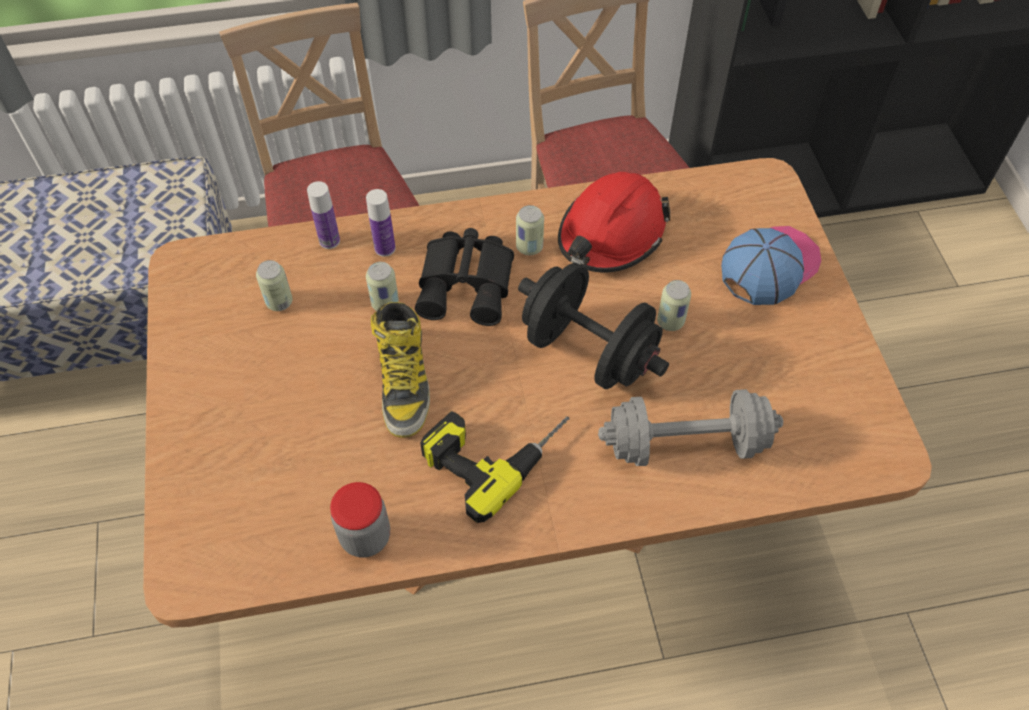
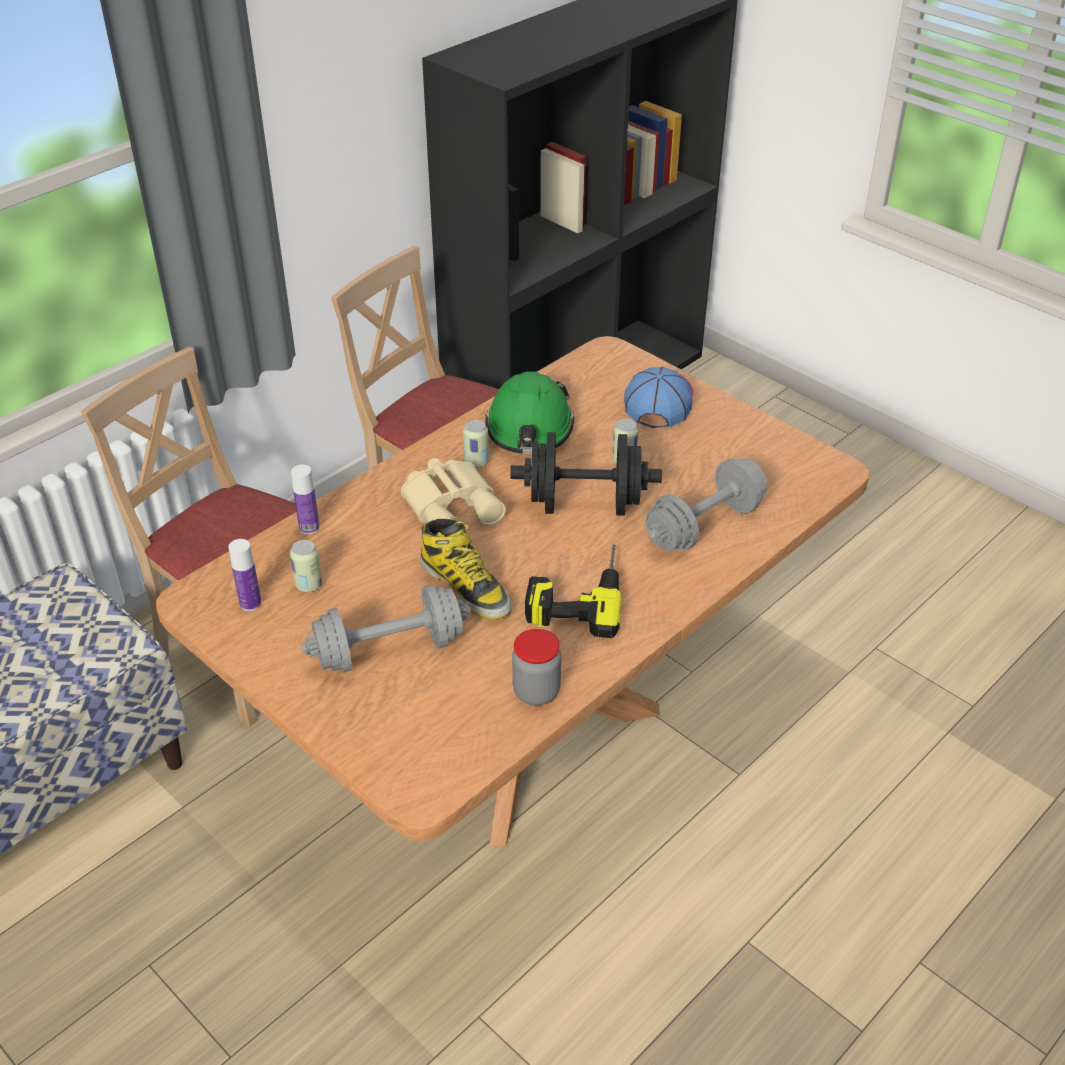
camera: 35 degrees left, 15 degrees down
bottle [366,189,396,257] -> bottle moved to [228,539,262,611]
can [366,262,399,311] -> none
black binoculars [415,228,514,326] -> beige binoculars [401,458,506,525]
red hard hat [558,172,670,272] -> green hard hat [485,371,574,454]
none -> grey dumbbell [302,585,471,673]

